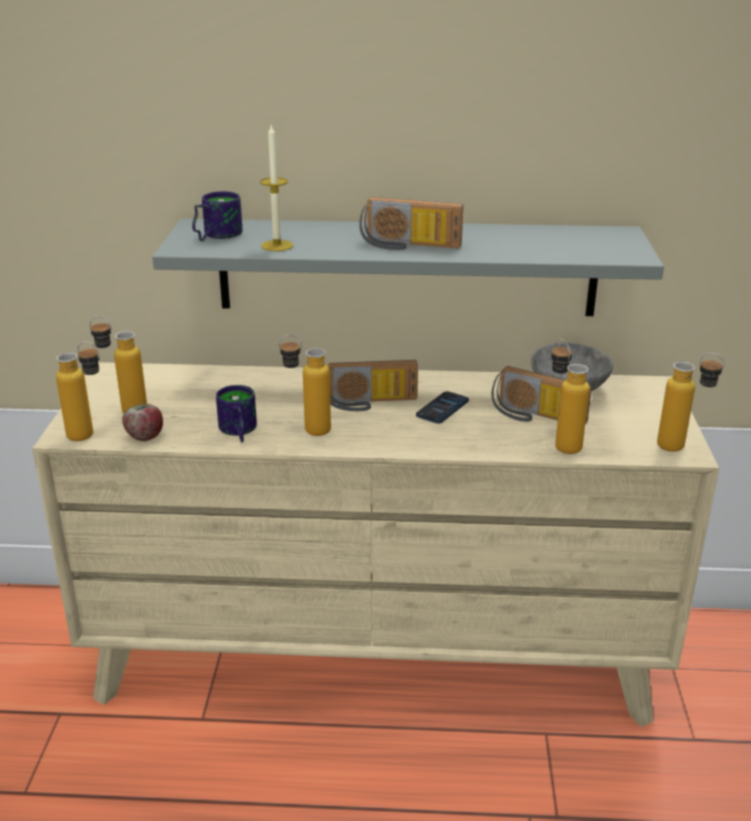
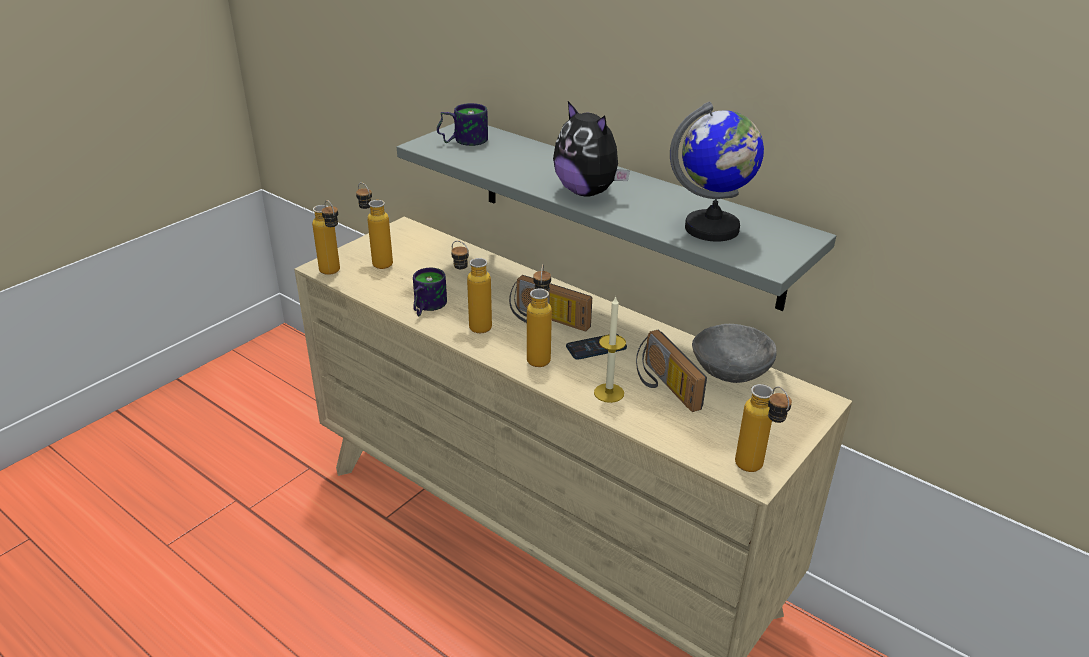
camera: 35 degrees right, 5 degrees up
apple [122,404,163,441] -> none
candle [260,125,293,251] -> candle moved to [594,295,626,403]
radio [359,197,463,250] -> plush toy [553,101,630,196]
bottle [551,339,590,454] -> bottle moved to [527,264,552,367]
none -> globe [670,101,764,242]

